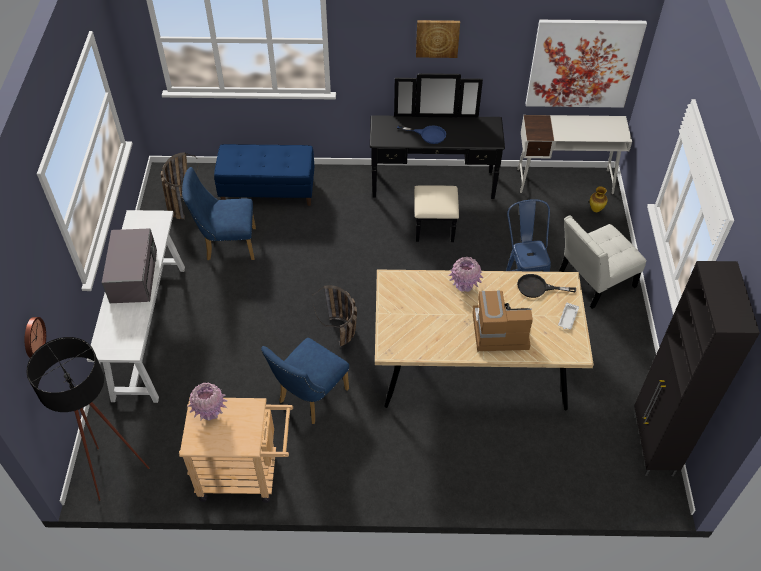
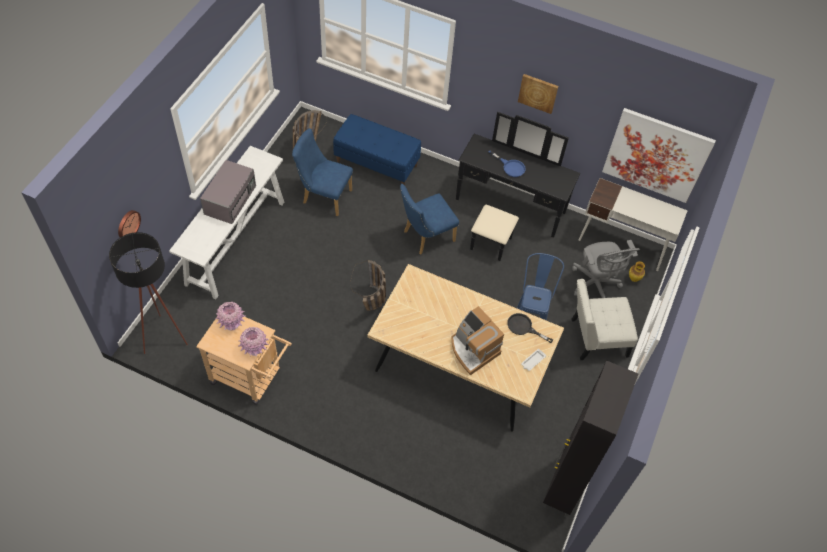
camera: 20 degrees right, 5 degrees up
blue chair [261,338,349,424] -> blue chair moved to [400,184,459,254]
pink vase [448,256,483,292] -> pink vase moved to [238,327,269,356]
coffee machine [472,290,533,351] -> coffee machine turned 150 degrees counterclockwise [451,306,504,375]
none -> grey office chair [572,240,640,298]

